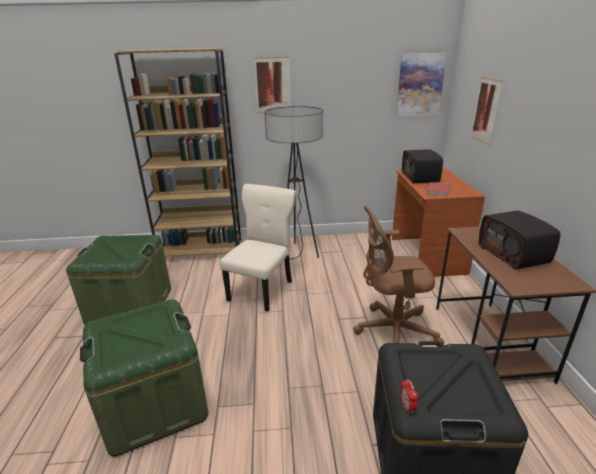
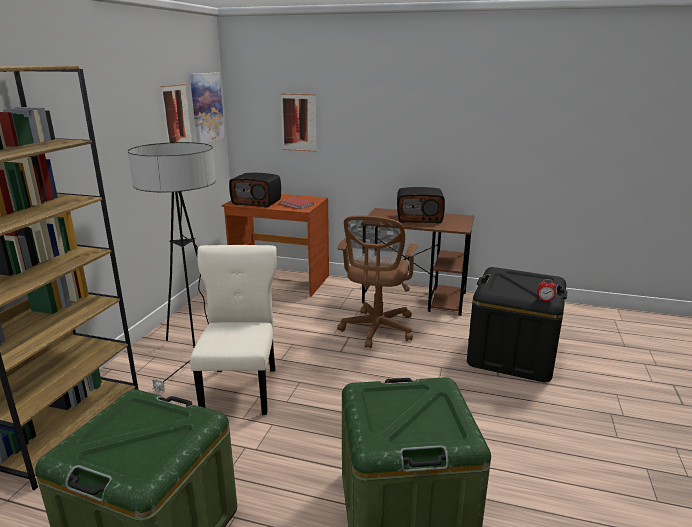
camera: 70 degrees left, 5 degrees down
beige chair [220,184,296,312] -> beige chair turned 45 degrees clockwise [190,245,277,415]
picture [254,57,291,113] -> picture moved to [161,84,192,143]

